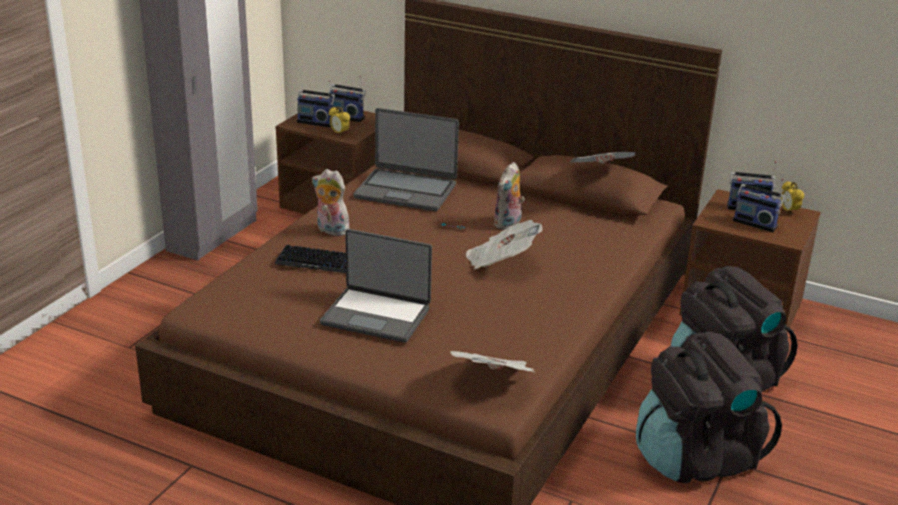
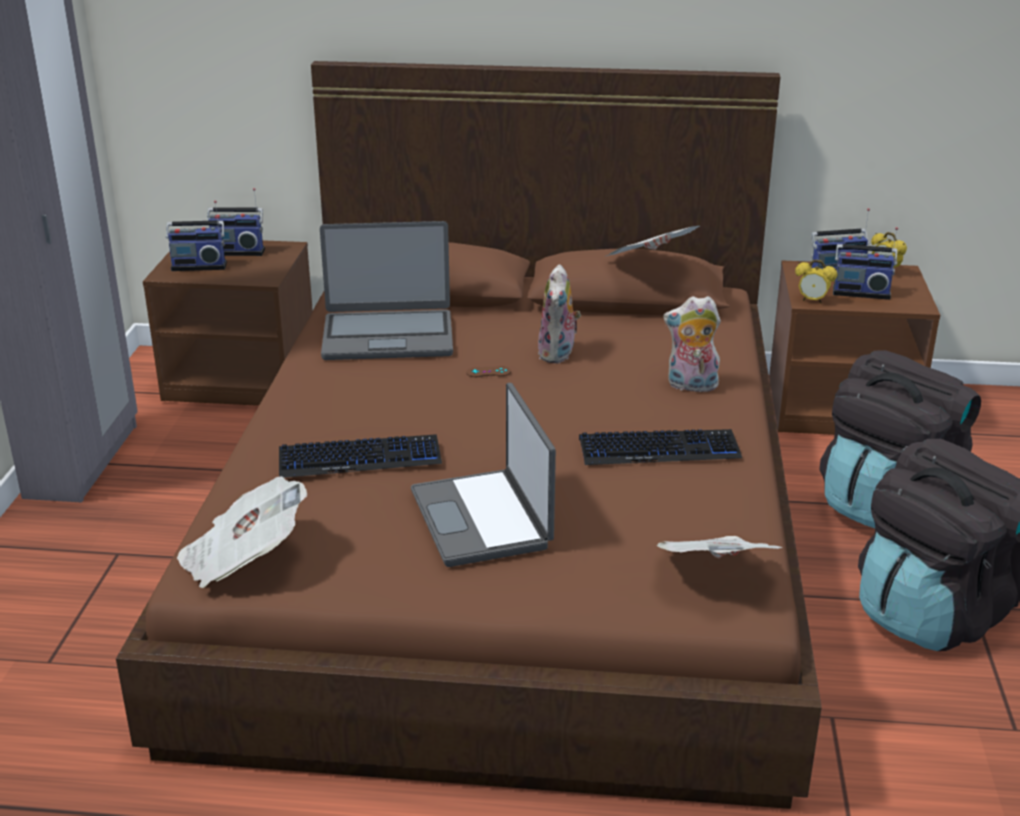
camera: 20 degrees left, 0 degrees up
plush toy [312,169,350,236] -> plush toy moved to [663,296,721,392]
laptop [320,229,432,343] -> laptop turned 75 degrees clockwise [411,383,556,567]
alarm clock [329,107,350,136] -> alarm clock moved to [795,260,838,304]
newspaper [465,220,543,269] -> newspaper moved to [177,476,307,588]
none -> keyboard [579,429,742,465]

